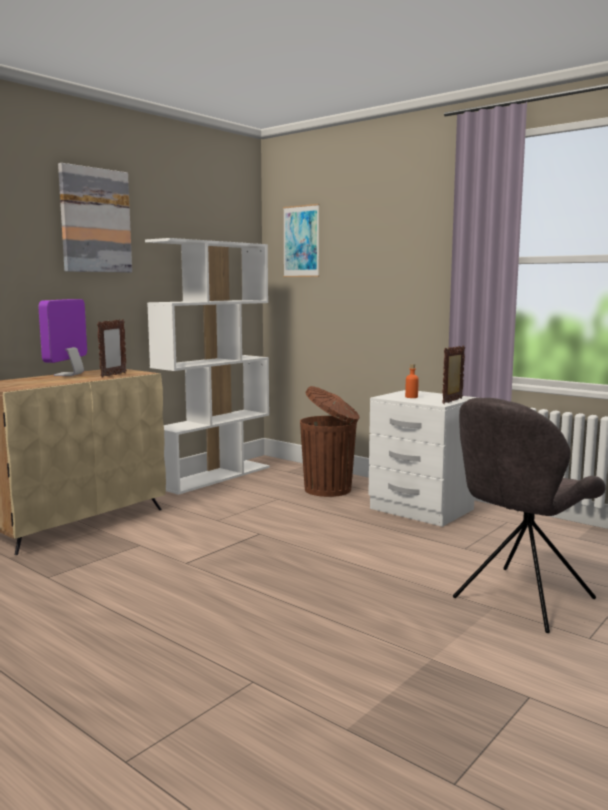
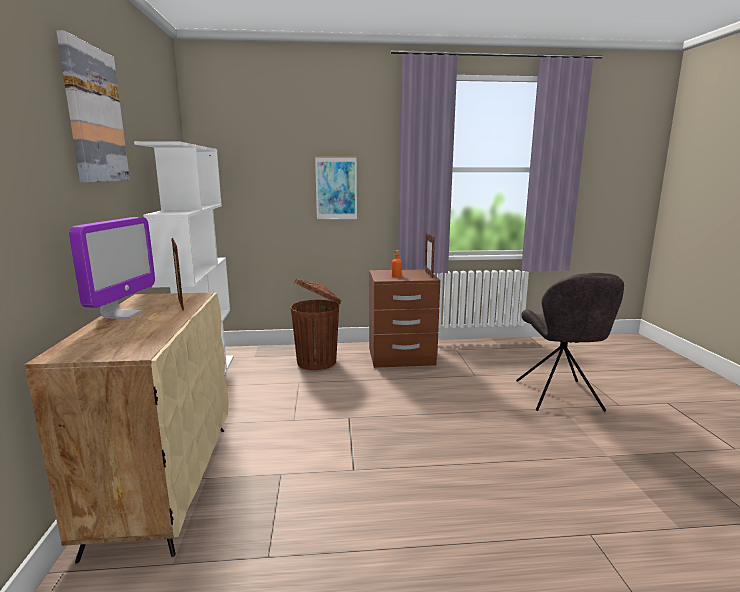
camera: 45 degrees left, 5 degrees up
monitor [38,299,87,376] -> monitor turned 135 degrees counterclockwise [69,217,155,319]
picture [283,204,319,277] -> picture moved to [315,156,357,220]
white nightstand [368,390,477,527] -> brown nightstand [369,269,440,368]

